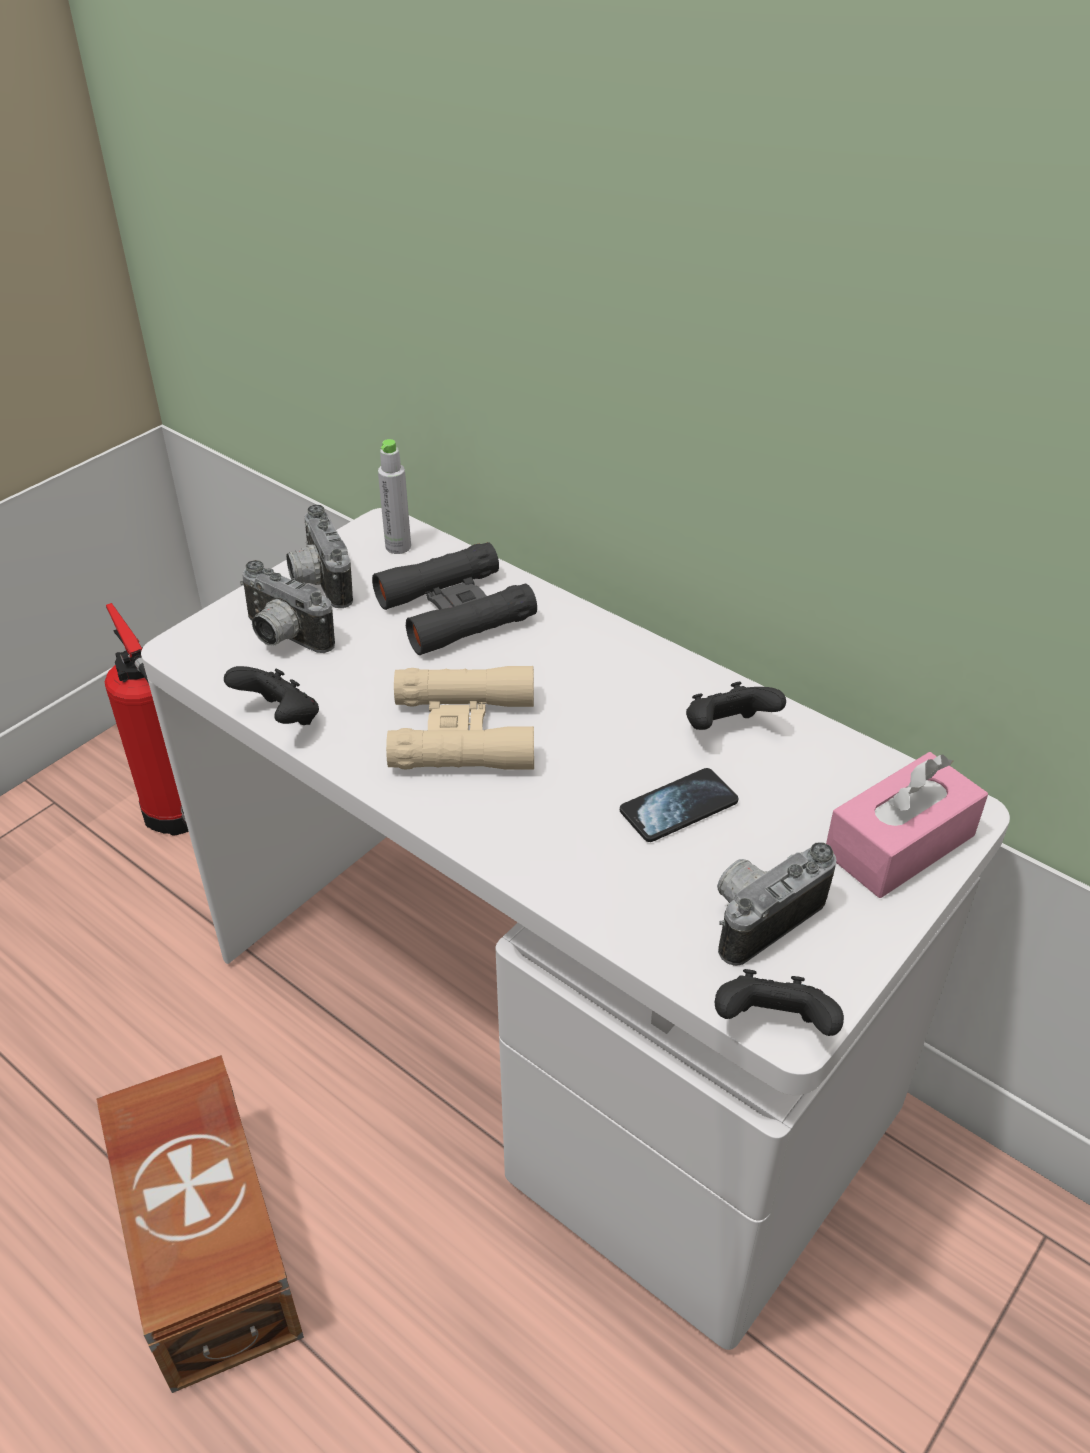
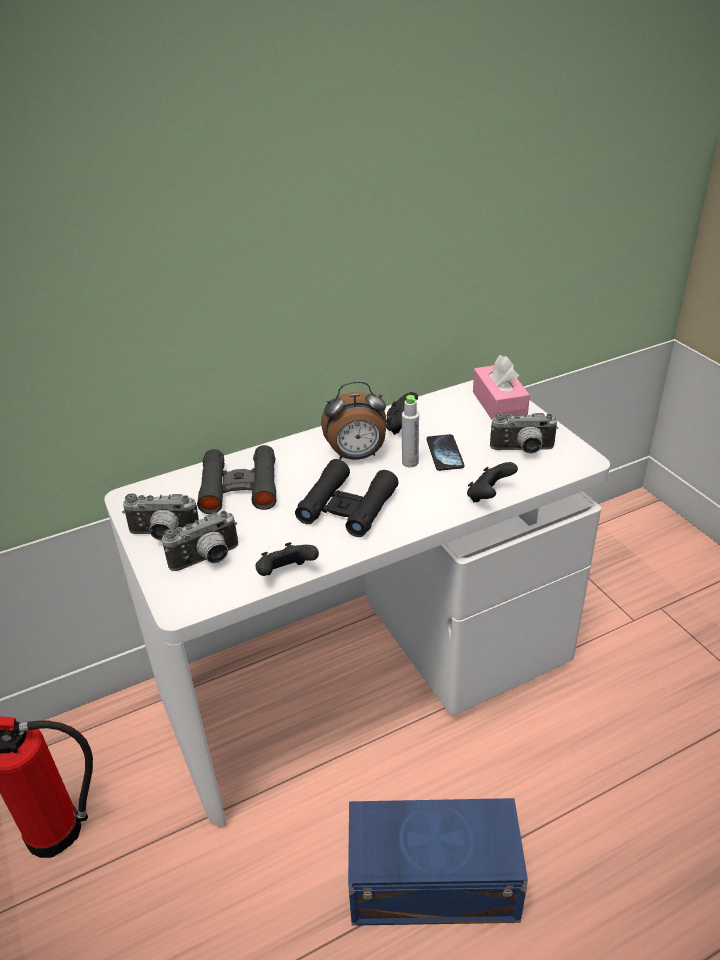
camera: 65 degrees left, 5 degrees down
brown storage box [96,1055,304,1393] -> blue storage box [348,798,528,926]
grey bottle [378,439,411,554] -> grey bottle moved to [402,395,419,467]
beige binoculars [386,666,534,770] -> black binoculars [295,459,398,537]
black game controller [715,969,844,1036] -> black game controller moved to [467,462,518,503]
camera [717,843,836,966] -> camera turned 75 degrees counterclockwise [490,413,558,454]
none -> alarm clock [321,381,387,460]

